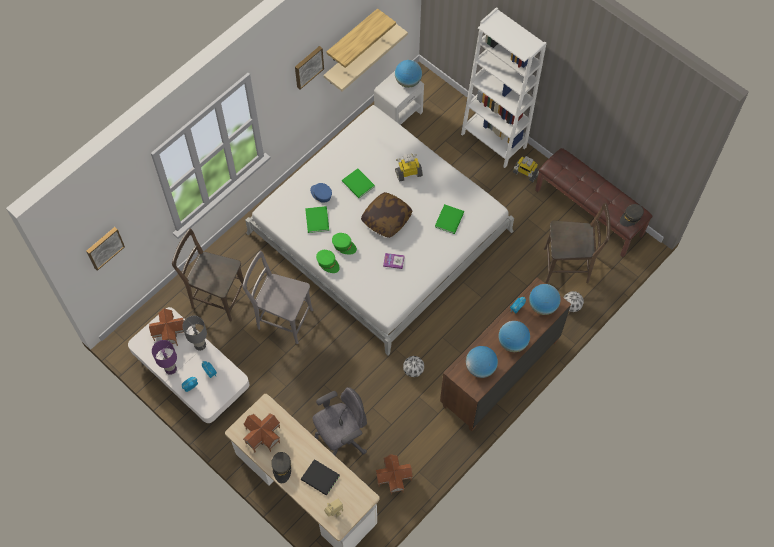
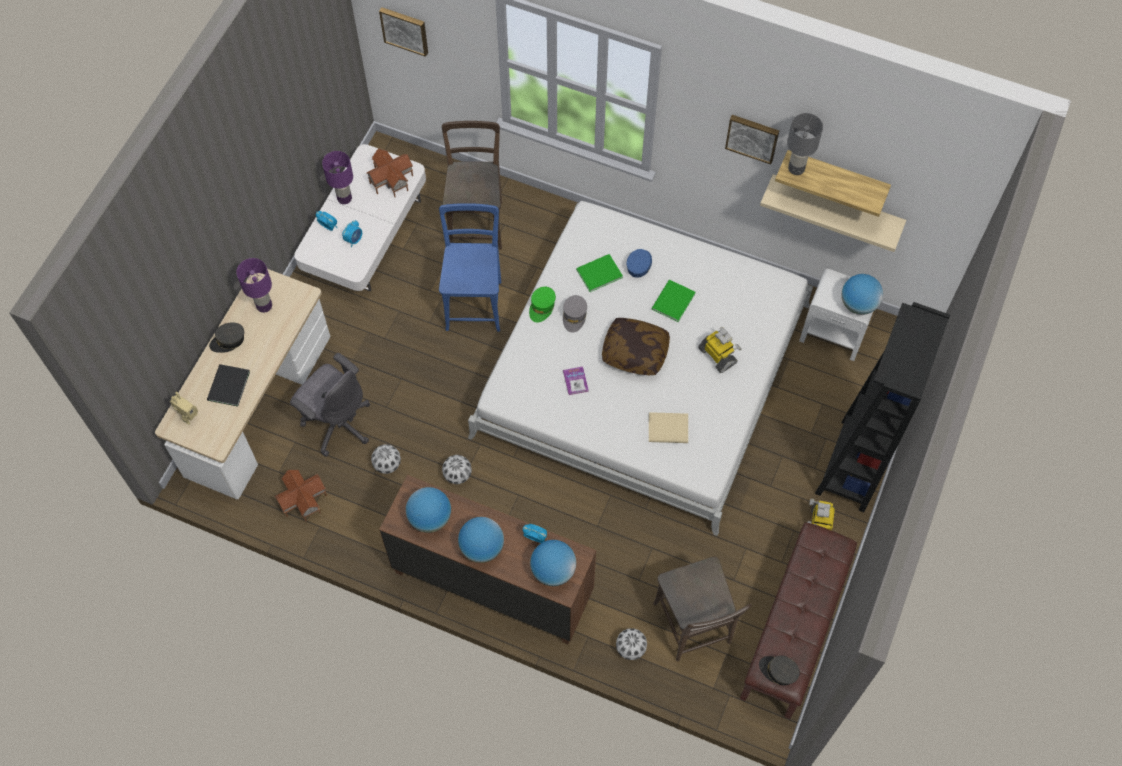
camera: 70 degrees right, 0 degrees up
grey table lamp [182,316,207,351] -> grey table lamp moved to [787,113,823,175]
grey chair [243,251,313,344] -> blue chair [439,203,501,332]
toy house [243,413,280,452] -> purple table lamp [236,258,272,313]
green cap [332,233,357,255] -> grey cap [563,295,587,332]
green book [435,204,464,234] -> beige book [649,412,688,443]
white bookcase [461,7,546,168] -> black bookcase [815,302,950,512]
none -> football [371,444,401,474]

